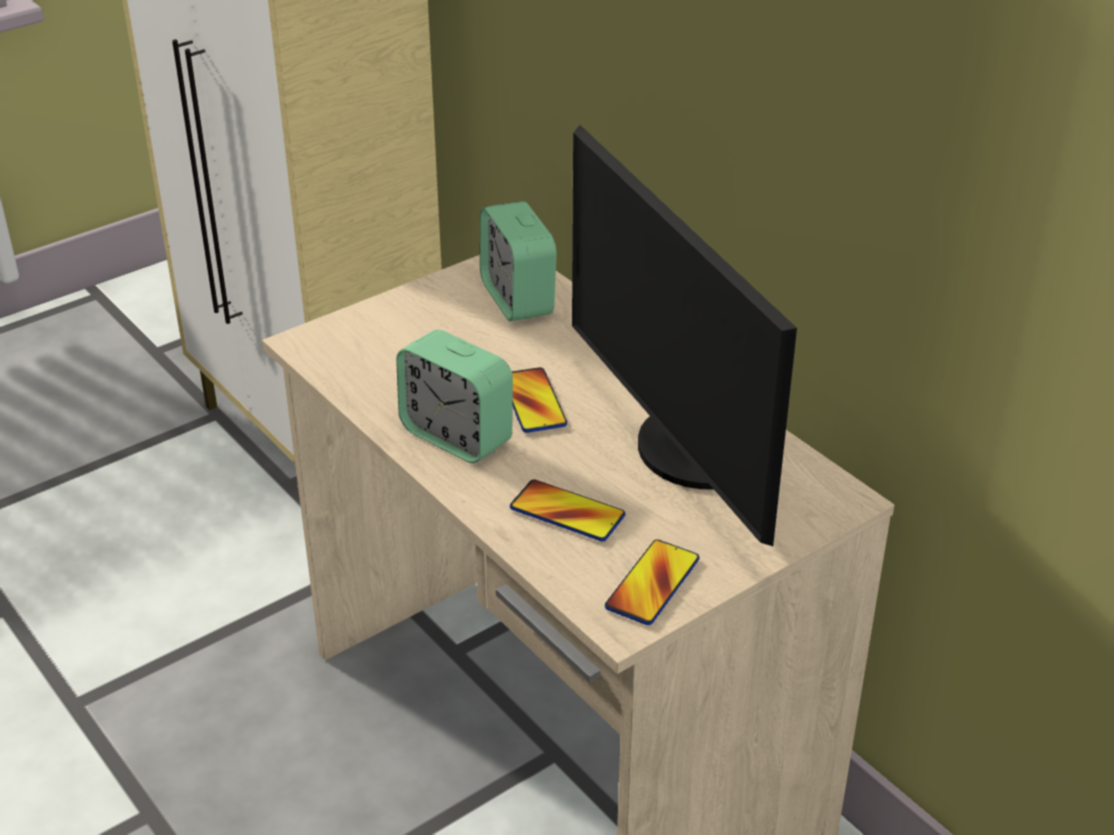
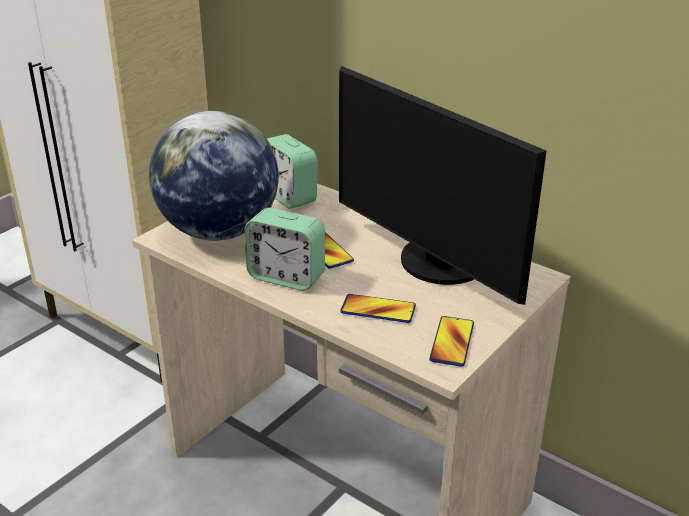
camera: 15 degrees left, 5 degrees down
none -> globe [149,111,279,241]

